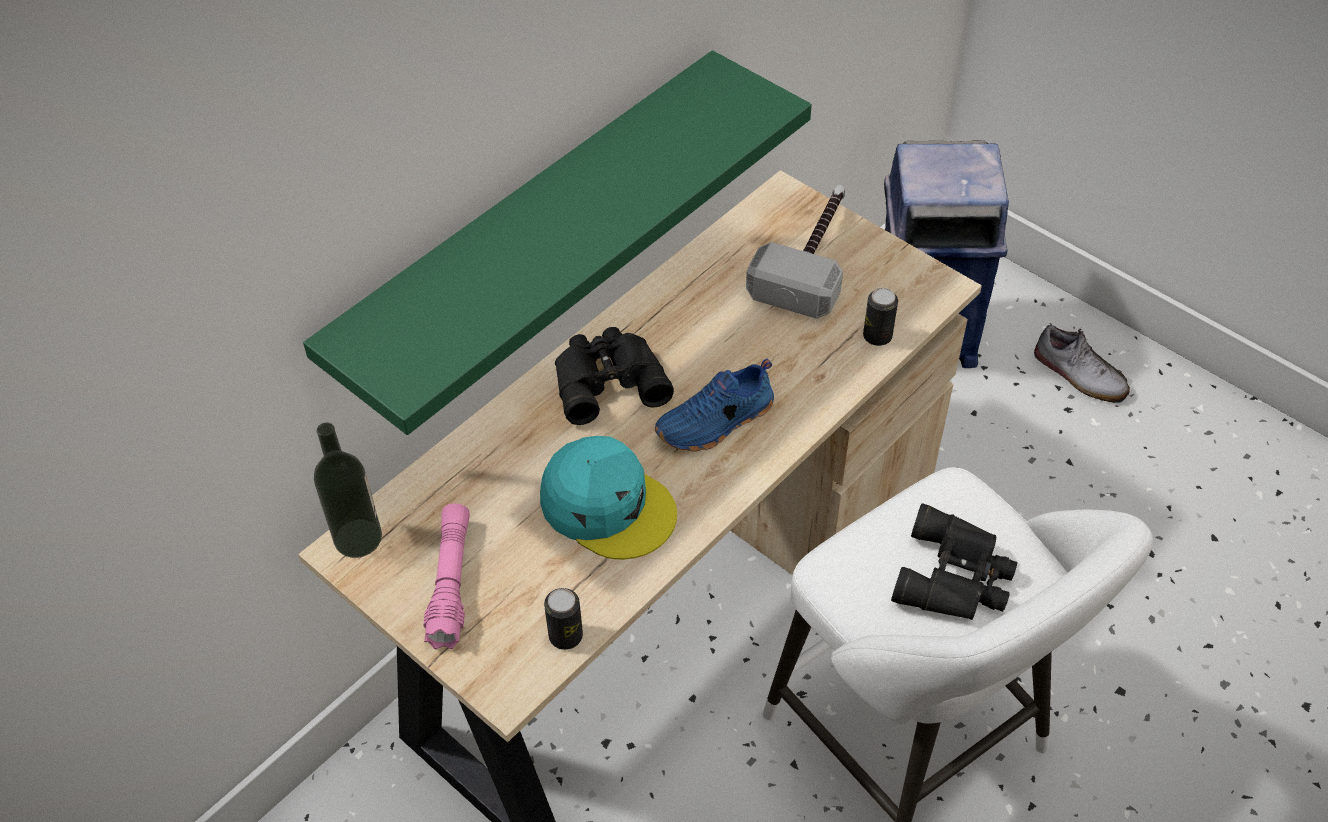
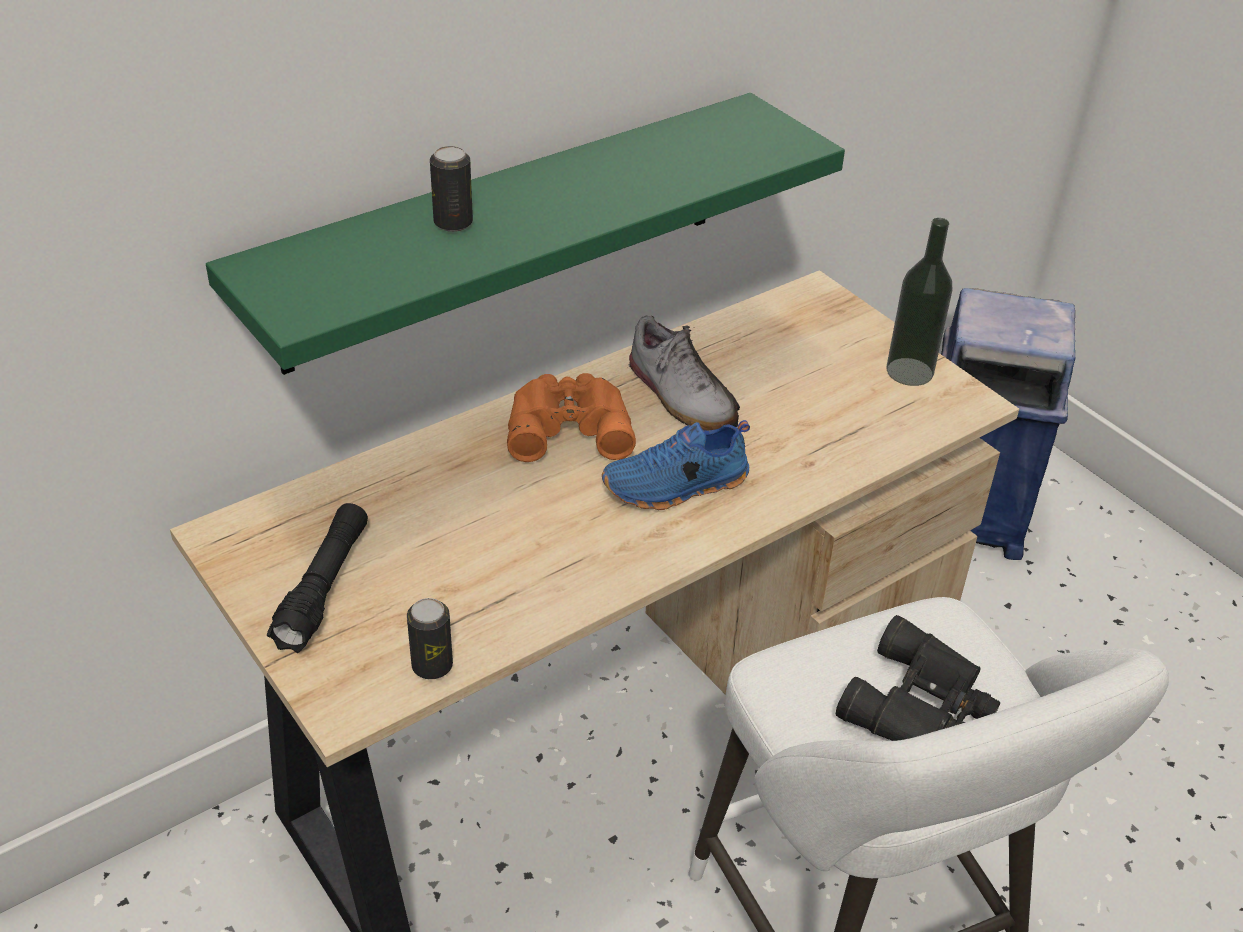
camera: 10 degrees right, 10 degrees down
bottle [314,423,382,558] -> bottle moved to [886,218,952,386]
pink flashlight [423,503,470,649] -> black flashlight [267,503,368,653]
turquoise cap [540,436,677,559] -> none
black binoculars [555,327,674,425] -> orange binoculars [507,373,636,462]
hammer [746,185,845,319] -> none
can [863,288,898,346] -> can moved to [430,146,473,232]
shoe [1034,323,1130,403] -> shoe moved to [627,316,740,431]

